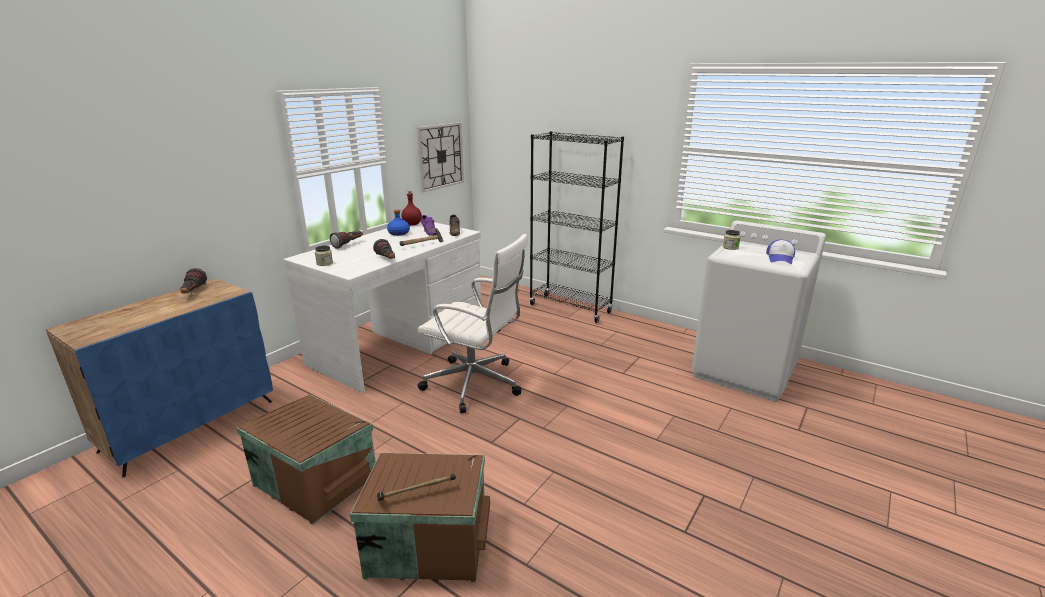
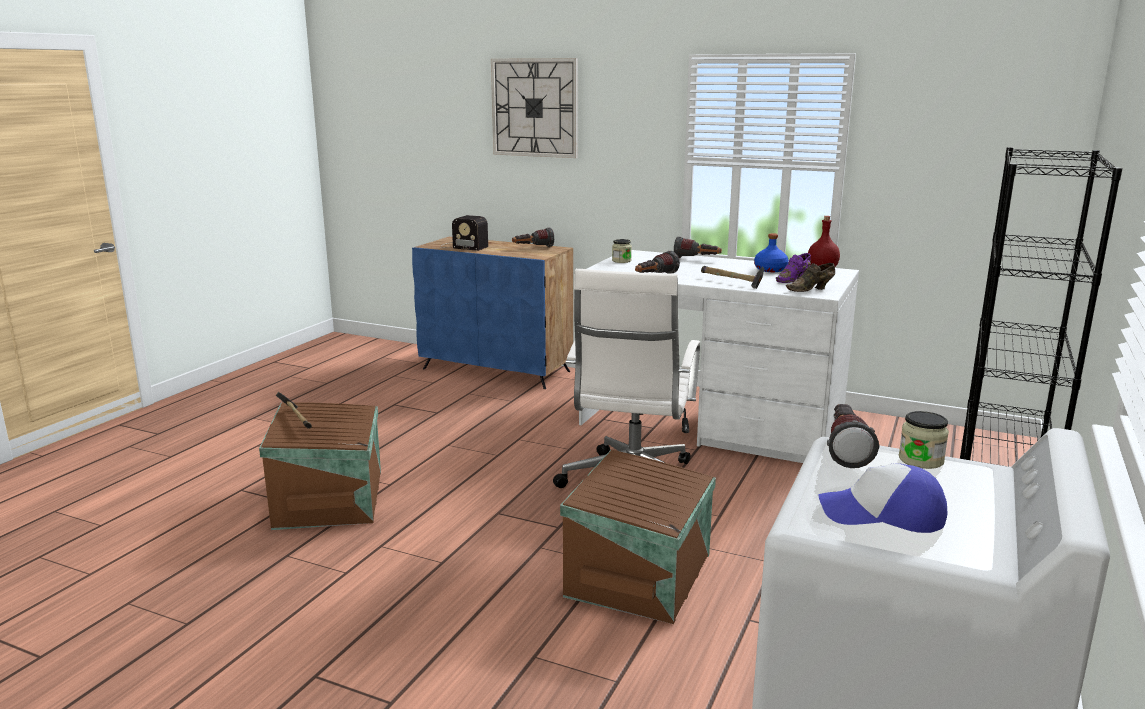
camera: 80 degrees right, 5 degrees down
brown storage box [236,395,376,525] -> brown storage box moved to [560,450,716,624]
wall clock [417,122,464,193] -> wall clock moved to [491,58,578,158]
none -> radio [440,215,488,251]
none -> flashlight [827,404,879,468]

